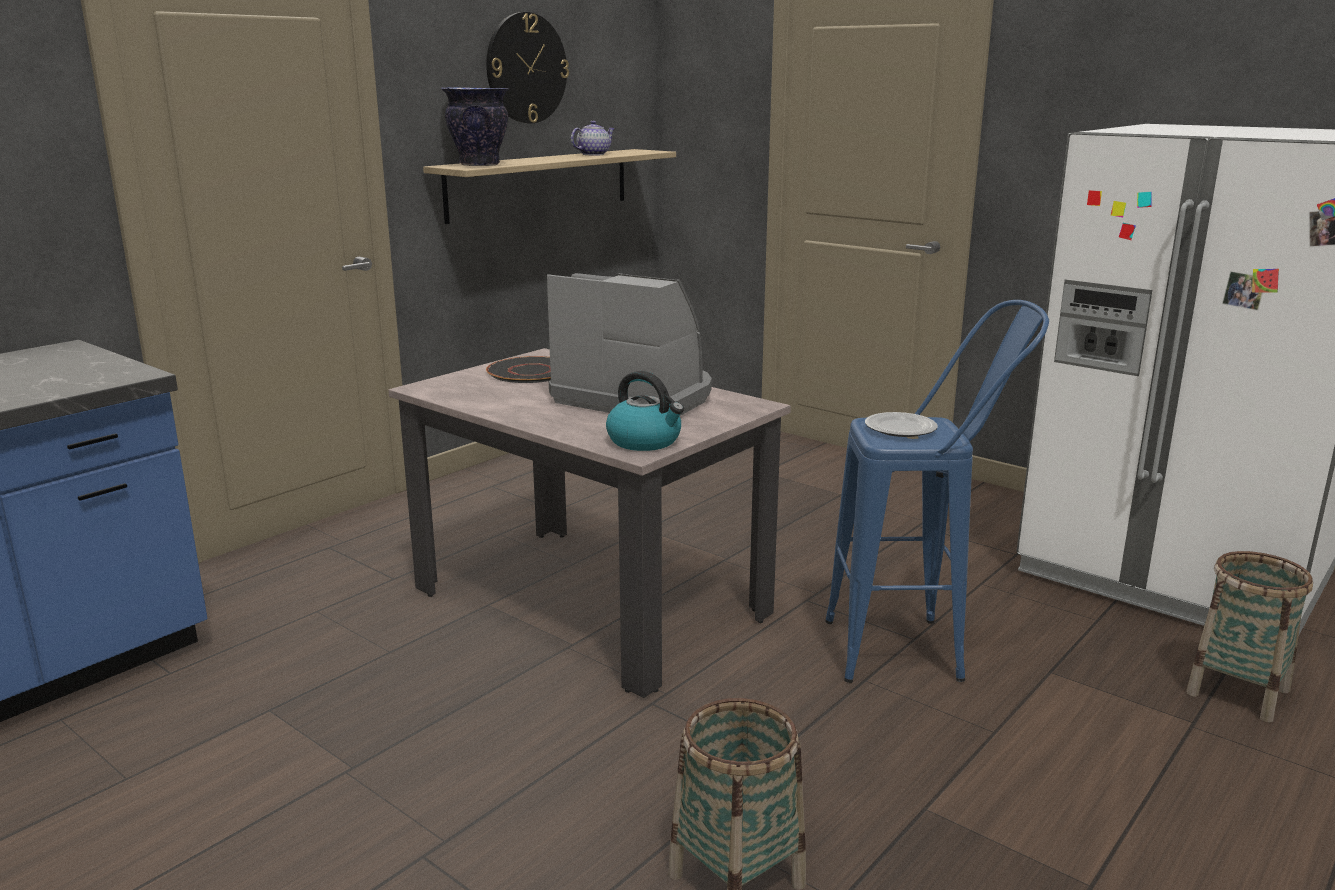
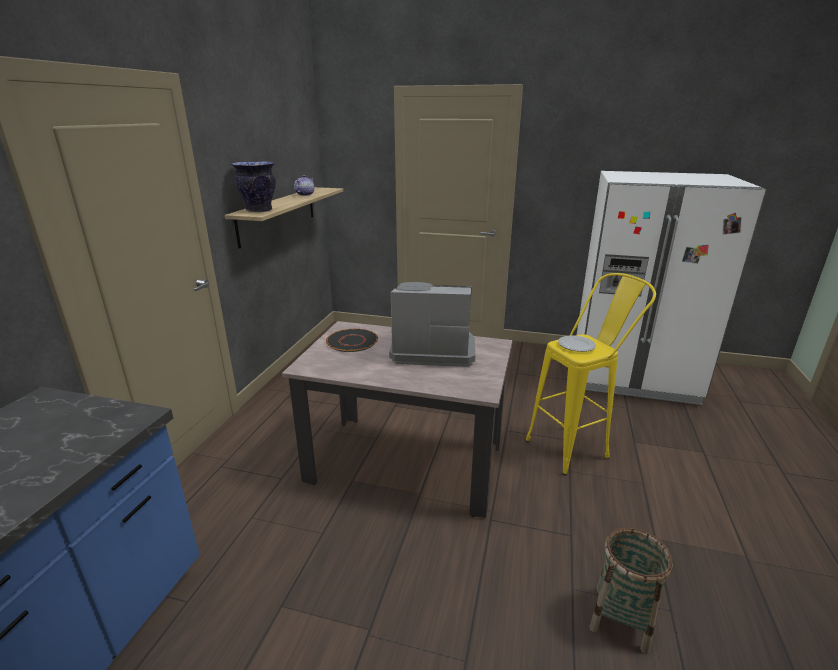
camera: 25 degrees left, 5 degrees up
wall clock [486,12,569,123] -> none
kettle [606,371,684,451] -> none
blue stool [825,300,1049,683] -> yellow stool [525,273,656,476]
basket [1186,551,1313,722] -> none

